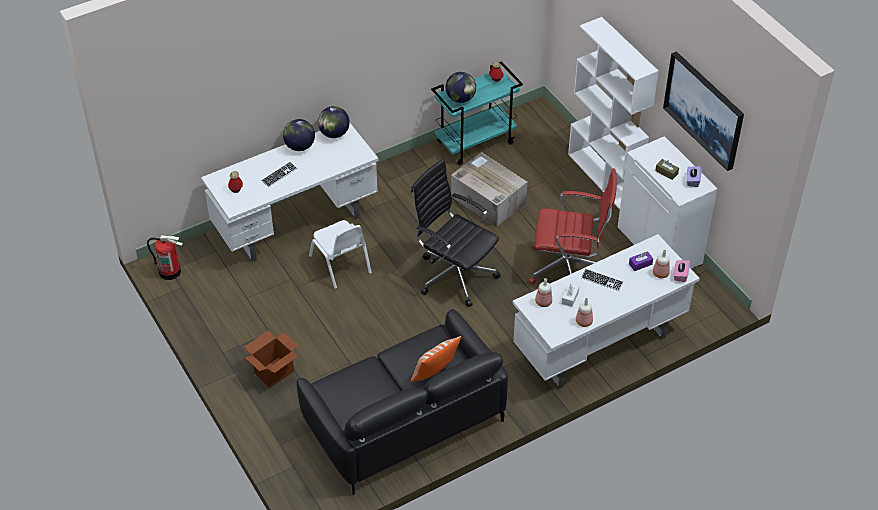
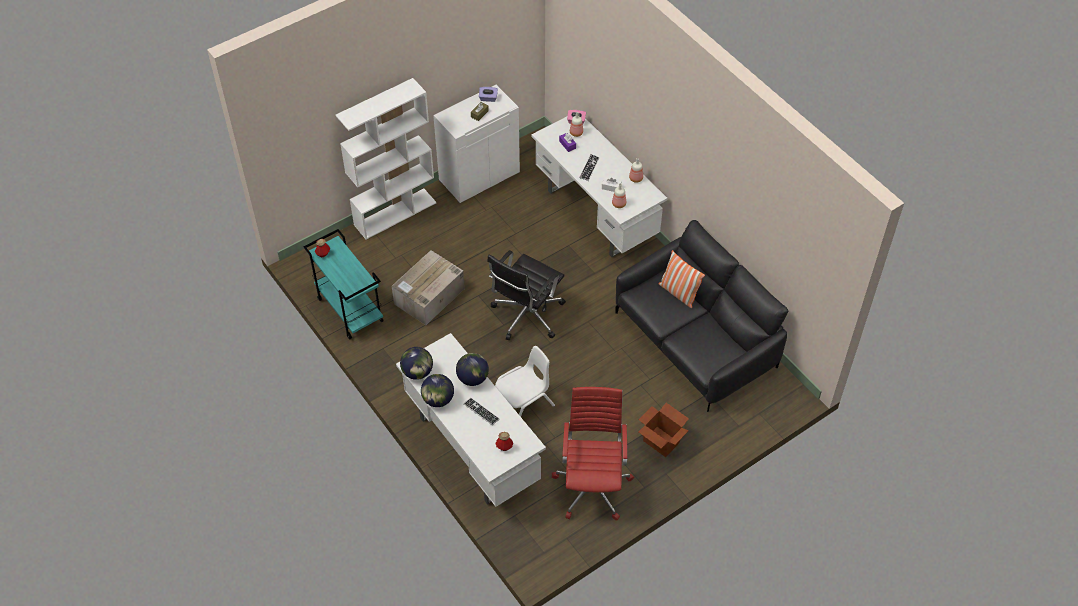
camera: 95 degrees left, 5 degrees up
fire extinguisher [147,235,183,280] -> none
globe [446,72,476,103] -> globe moved to [456,353,489,386]
red office chair [529,168,617,285] -> red office chair moved to [552,387,634,520]
picture [663,51,744,171] -> none

